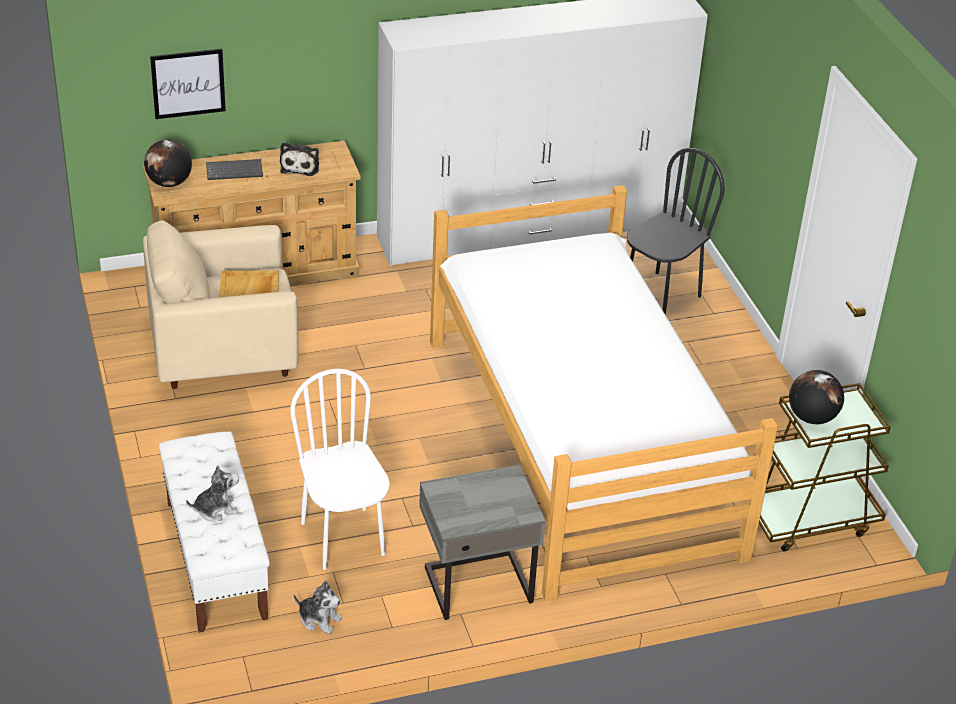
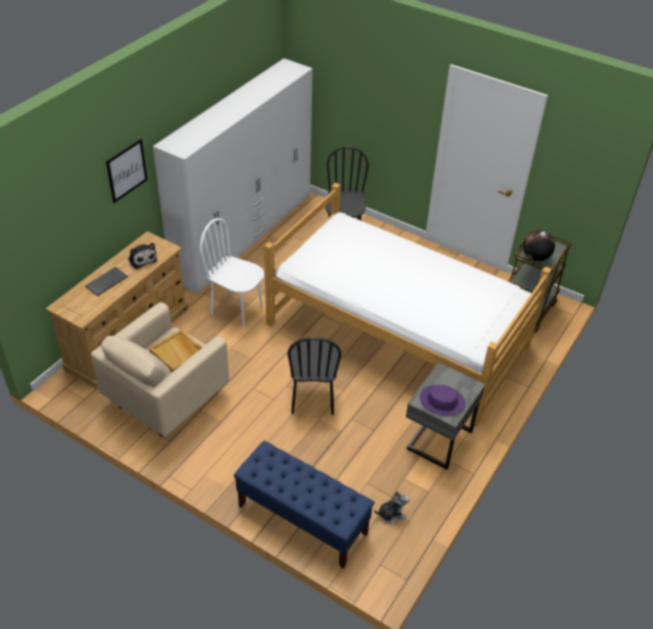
camera: 40 degrees left, 5 degrees up
globe [144,140,192,187] -> none
picture [150,49,226,119] -> picture moved to [106,139,147,203]
white bench [159,431,269,633] -> blue bench [234,441,374,569]
plush toy [186,465,239,521] -> none
white chair [290,369,390,570] -> white chair moved to [200,218,264,328]
none -> black chair [287,337,342,415]
none -> purple hat [420,385,465,416]

